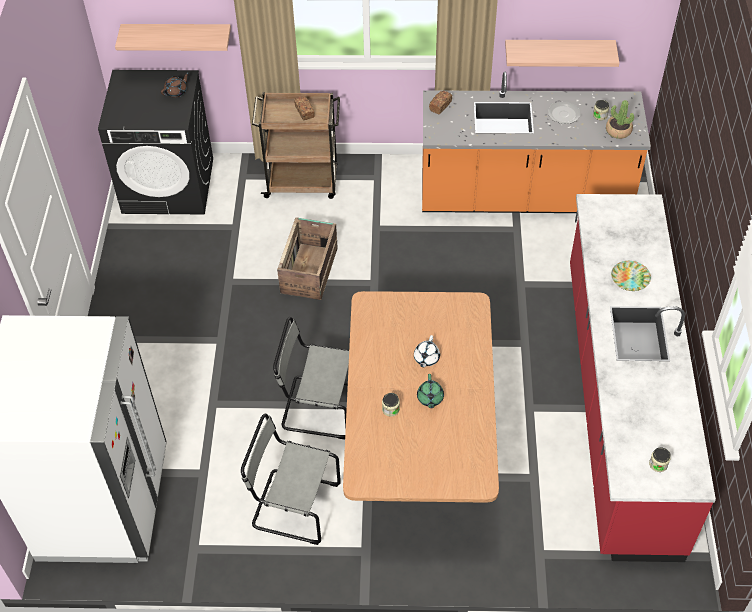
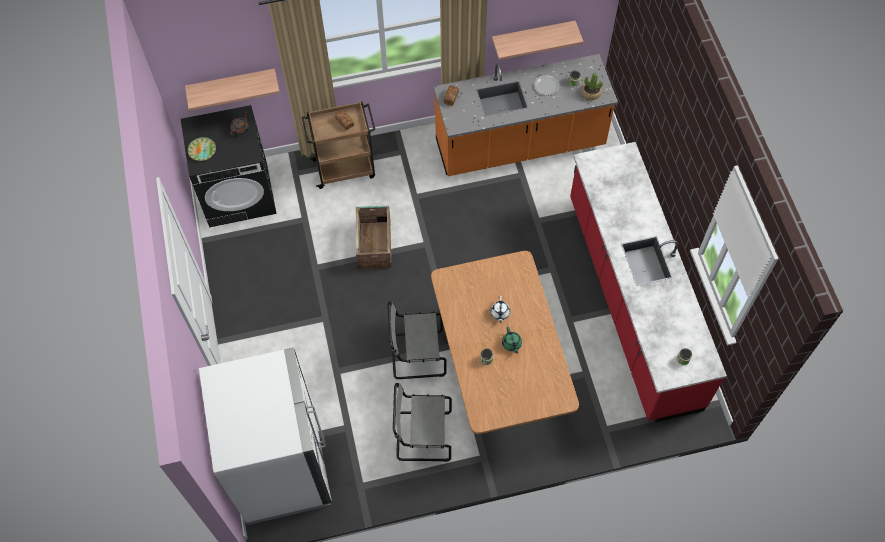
camera: 15 degrees left, 10 degrees up
plate [611,261,651,291] -> plate moved to [188,137,216,161]

